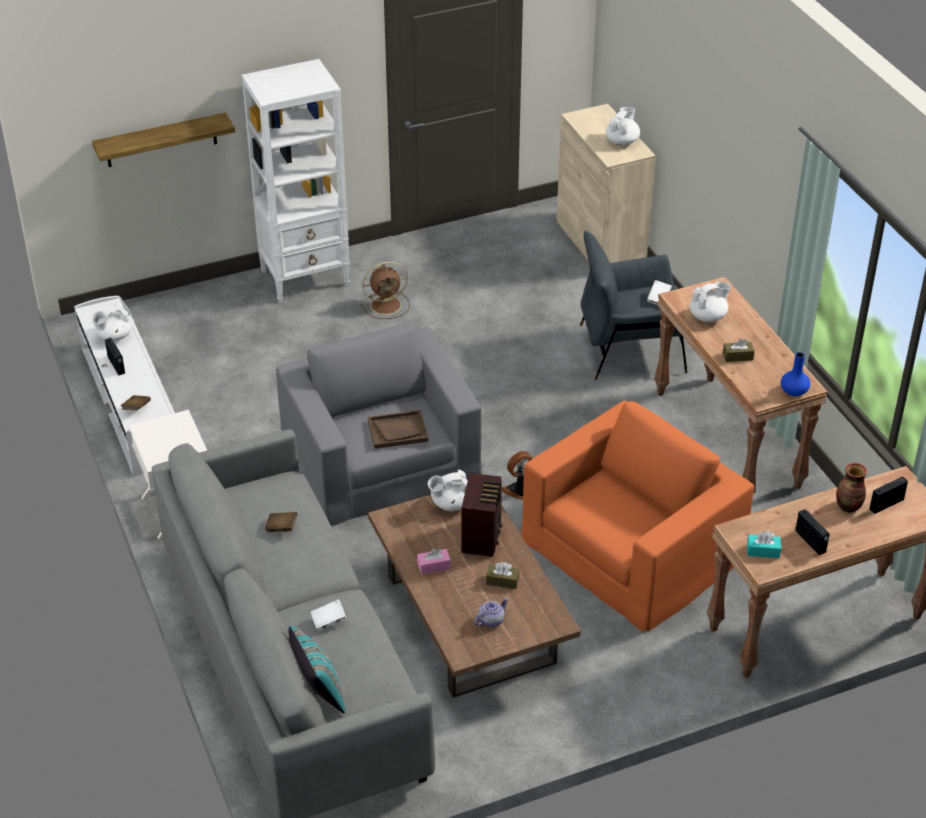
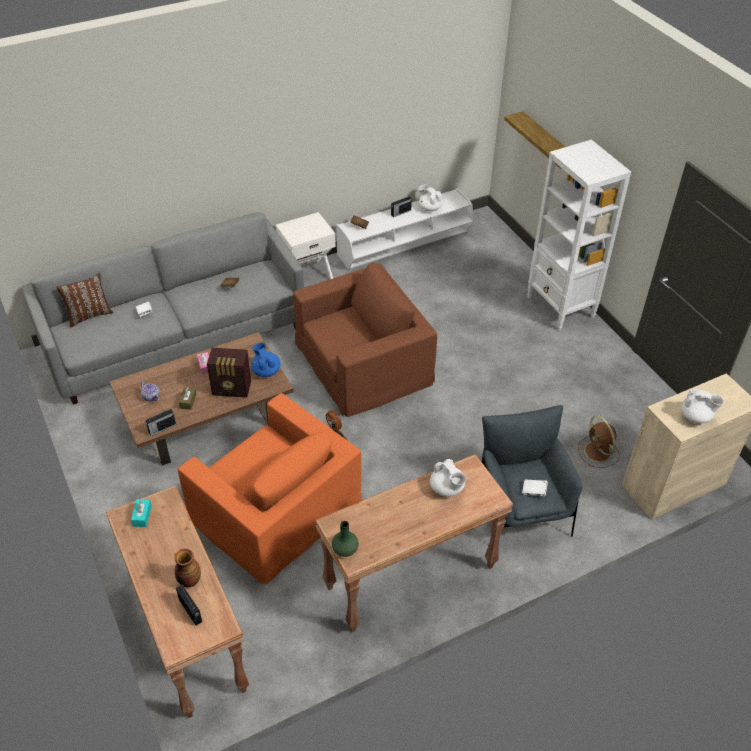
camera: 85 degrees right, 5 degrees up
grey armchair [276,323,481,526] -> brown armchair [293,263,437,417]
turquoise pillow [289,626,345,714] -> brown pillow [56,273,113,328]
brown fan [360,262,410,319] -> brown fan moved to [578,416,620,468]
brown tray [368,410,428,449] -> none
white teapot [428,470,468,511] -> blue teapot [251,343,281,377]
brown tissue box [723,338,755,362] -> none
blue vase [781,352,810,396] -> green vase [332,521,359,557]
radio [795,509,830,555] -> radio moved to [145,409,176,436]

